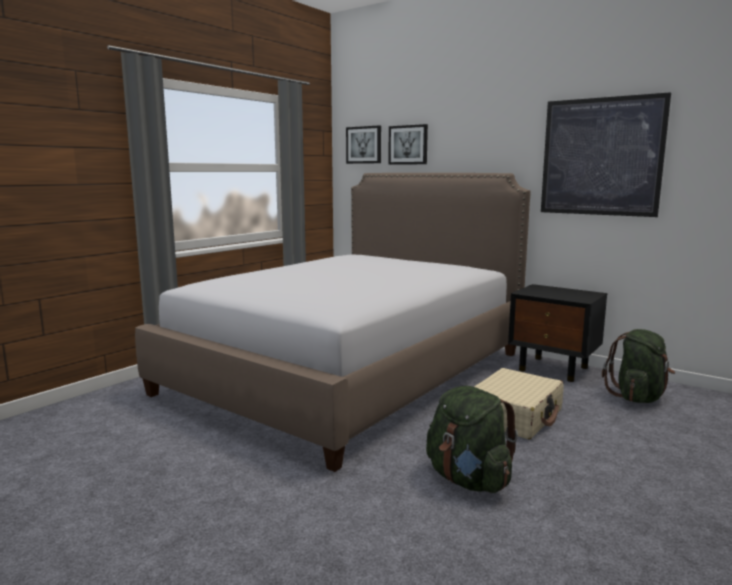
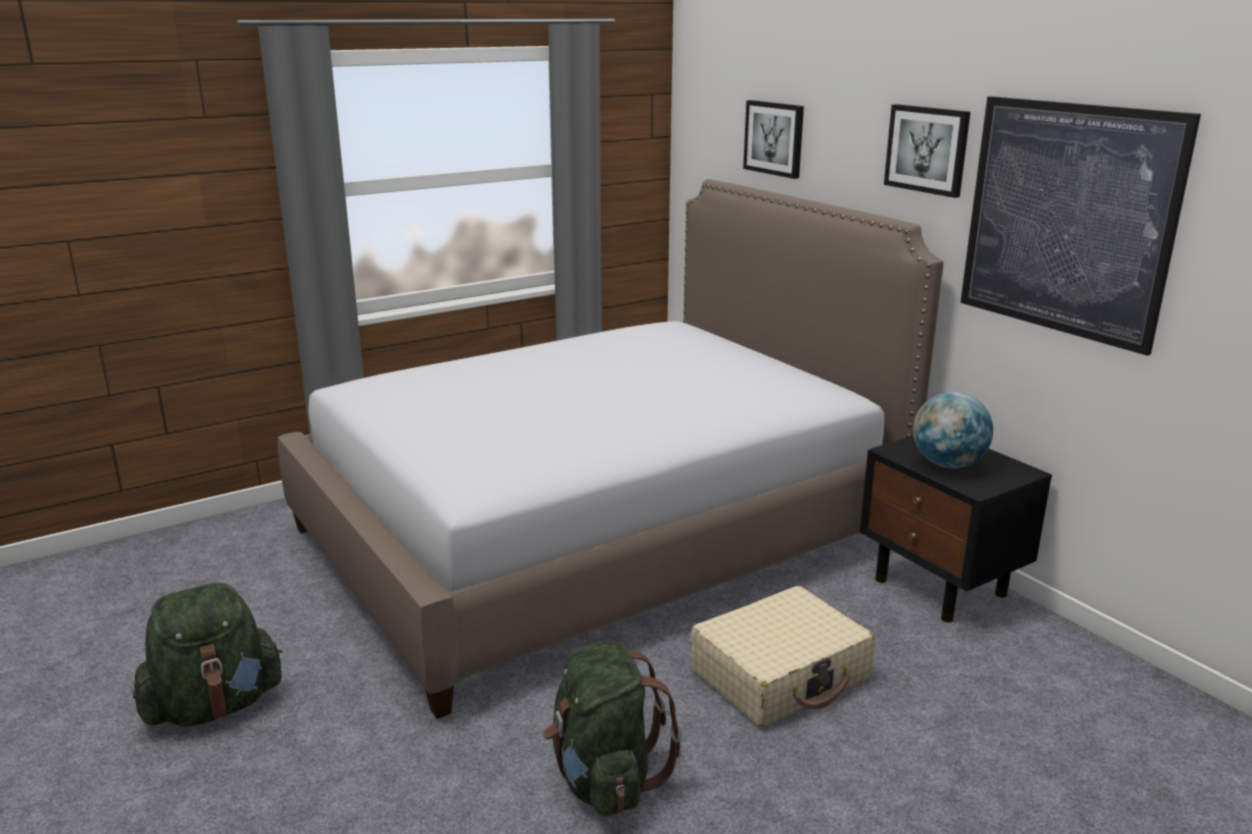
camera: 20 degrees right, 10 degrees up
picture [346,125,381,164] -> picture moved to [884,104,970,198]
green backpack [602,329,675,403] -> green backpack moved to [133,583,283,727]
none -> globe [913,392,993,468]

